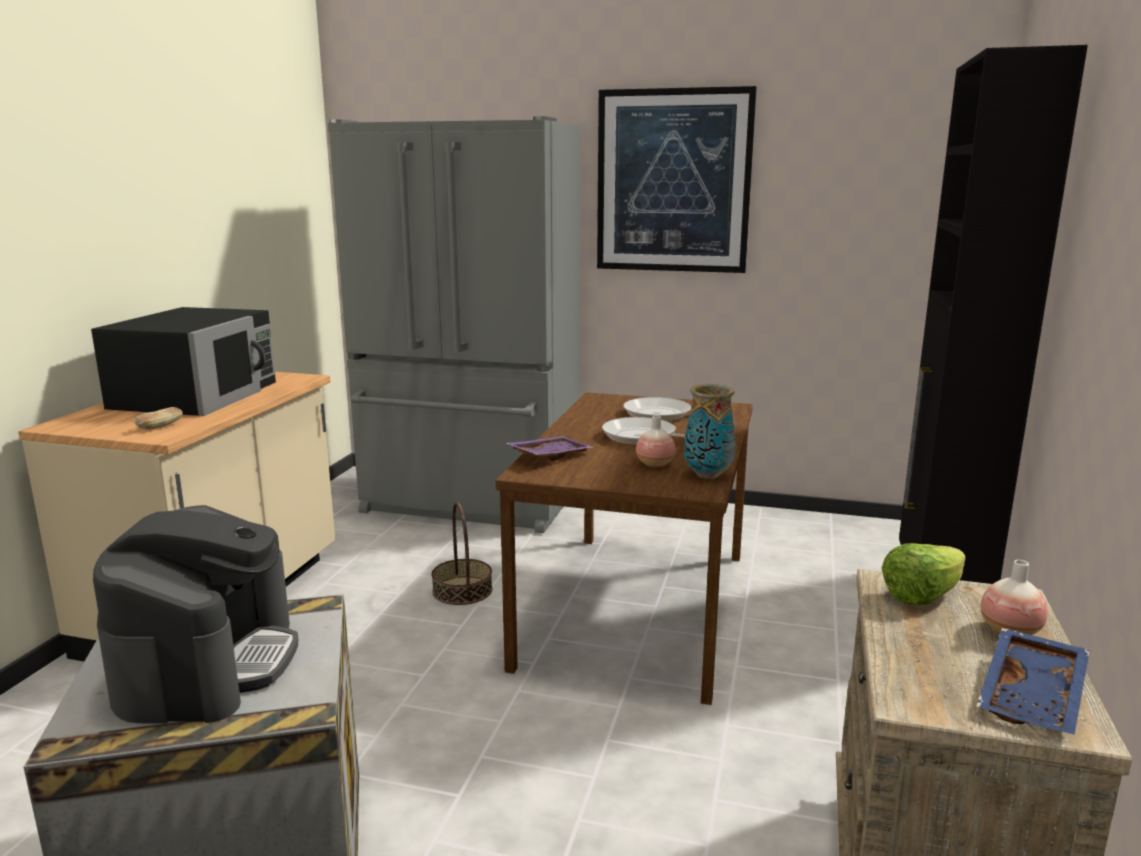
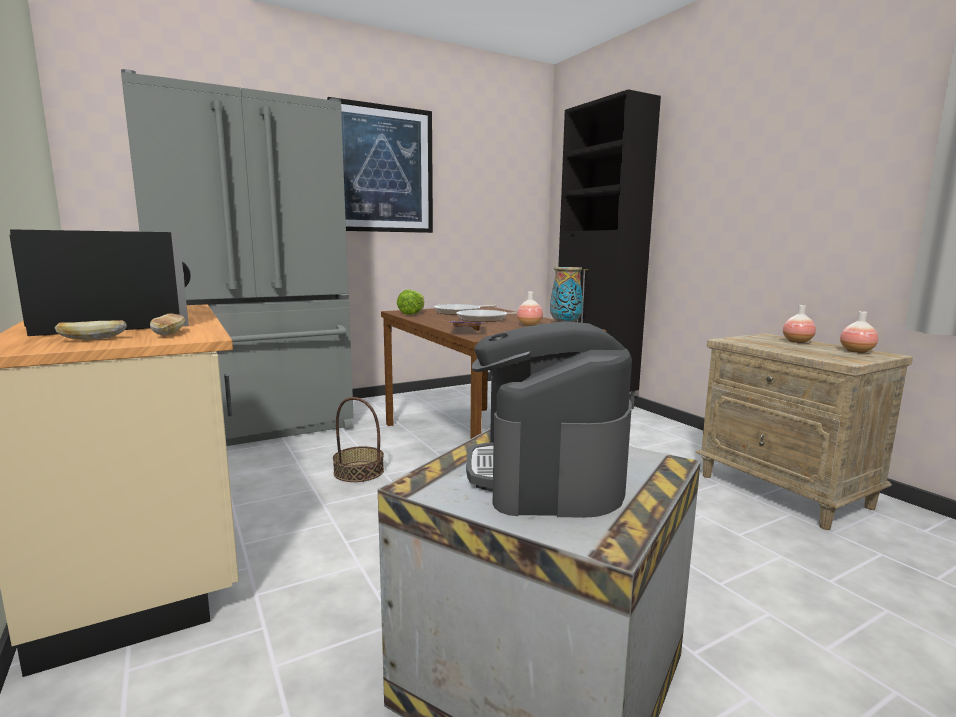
camera: 45 degrees left, 5 degrees down
coffee machine [93,505,298,723] -> coffee machine turned 135 degrees counterclockwise [466,321,632,518]
lettuce [882,543,966,605] -> lettuce moved to [397,289,424,315]
blue tray [976,628,1090,735] -> vase [840,311,878,353]
none -> bread [54,320,127,340]

